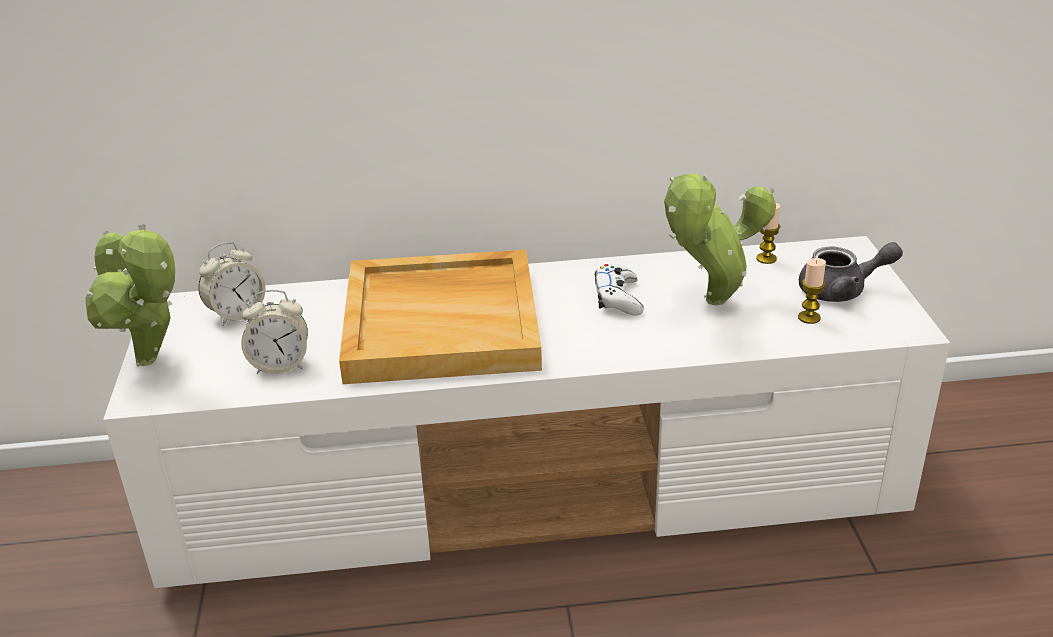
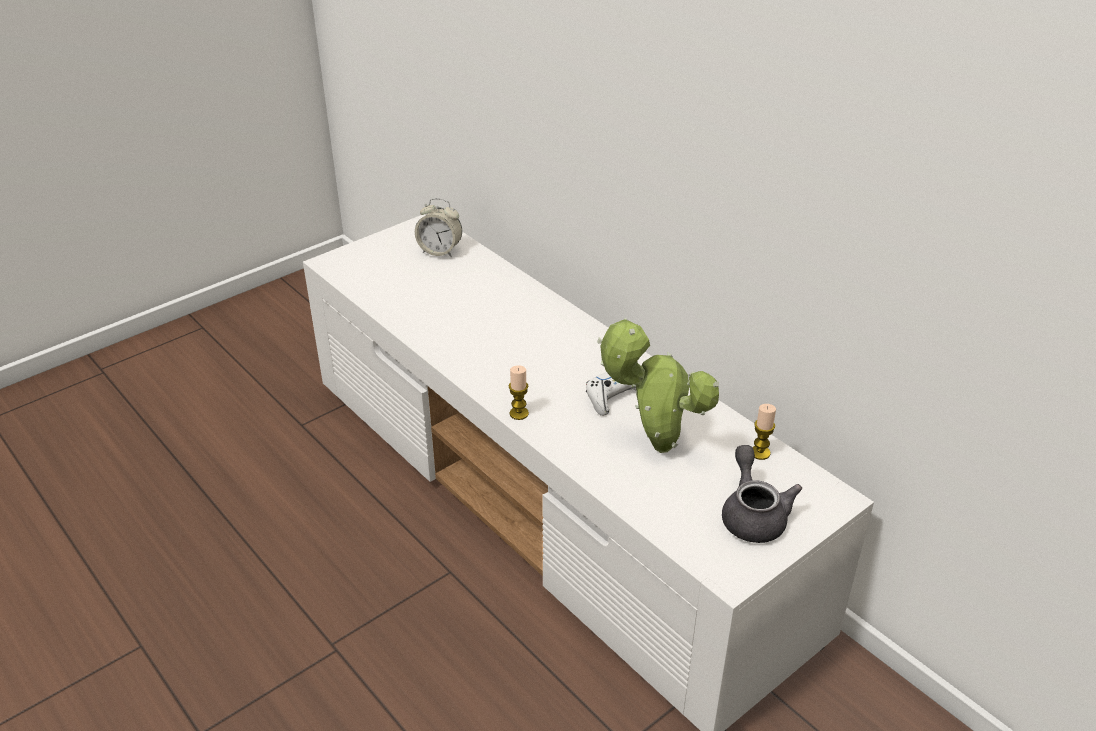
camera: 55 degrees right, 5 degrees up
potted plant [85,224,175,367] -> none
alarm clock [241,290,308,374] -> none
beige tray [339,250,542,384] -> none
candle [798,258,826,324] -> candle moved to [509,365,529,420]
grey teapot [799,242,903,302] -> grey teapot turned 150 degrees counterclockwise [722,445,802,543]

